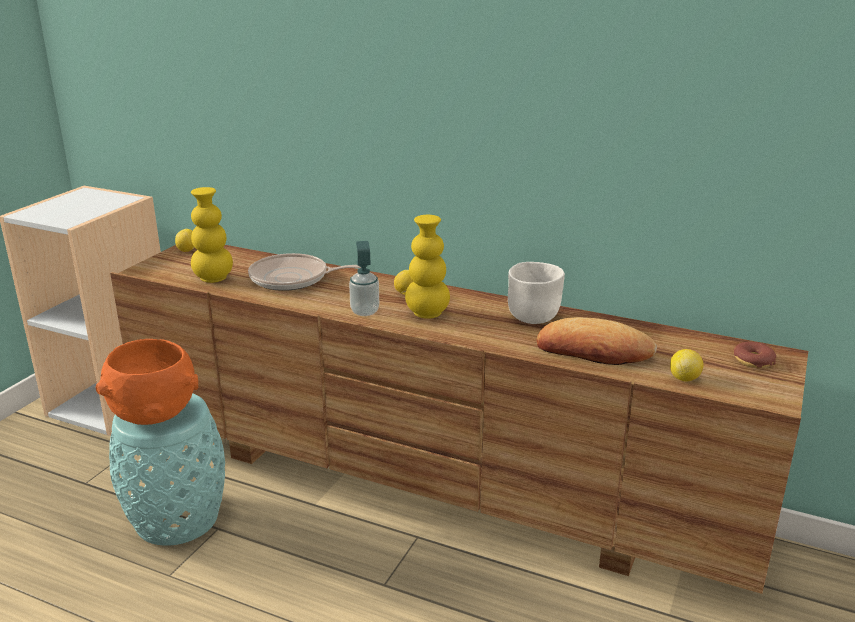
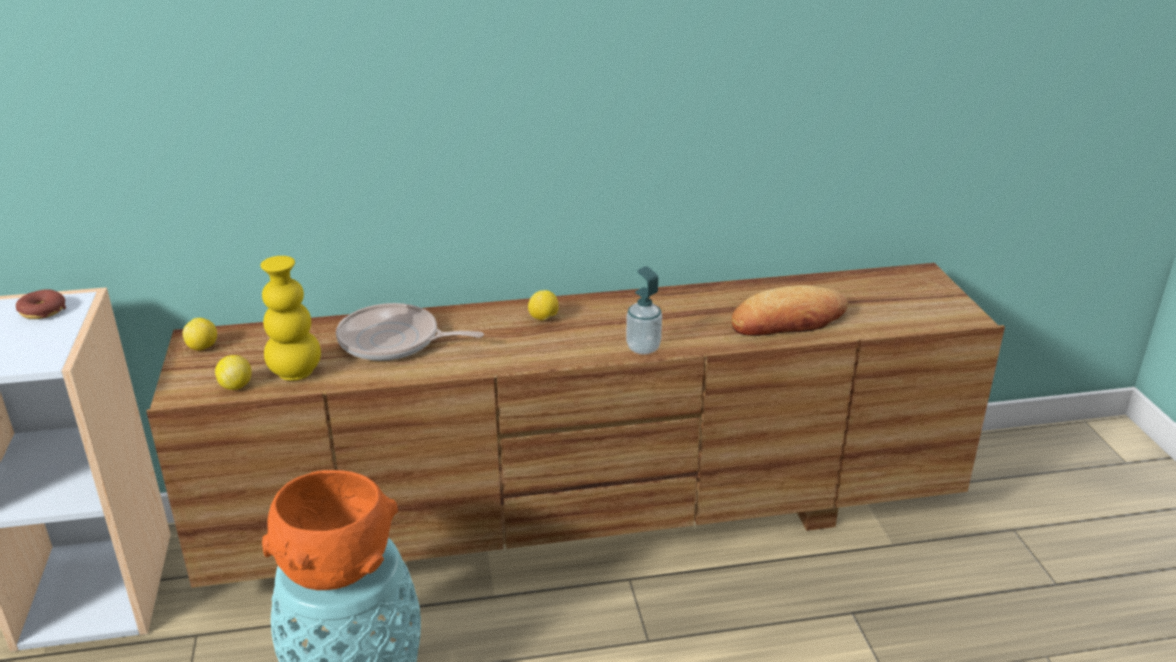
camera: 35 degrees left, 5 degrees up
frying pan [248,253,361,291] -> frying pan turned 45 degrees clockwise [336,303,484,361]
soap dispenser [349,241,379,316] -> soap dispenser moved to [626,266,662,355]
yellow vase [405,215,450,319] -> none
white bowl [508,262,565,324] -> none
lemon [670,349,704,381] -> lemon moved to [215,355,252,390]
donut [734,342,776,368] -> donut moved to [16,289,66,319]

